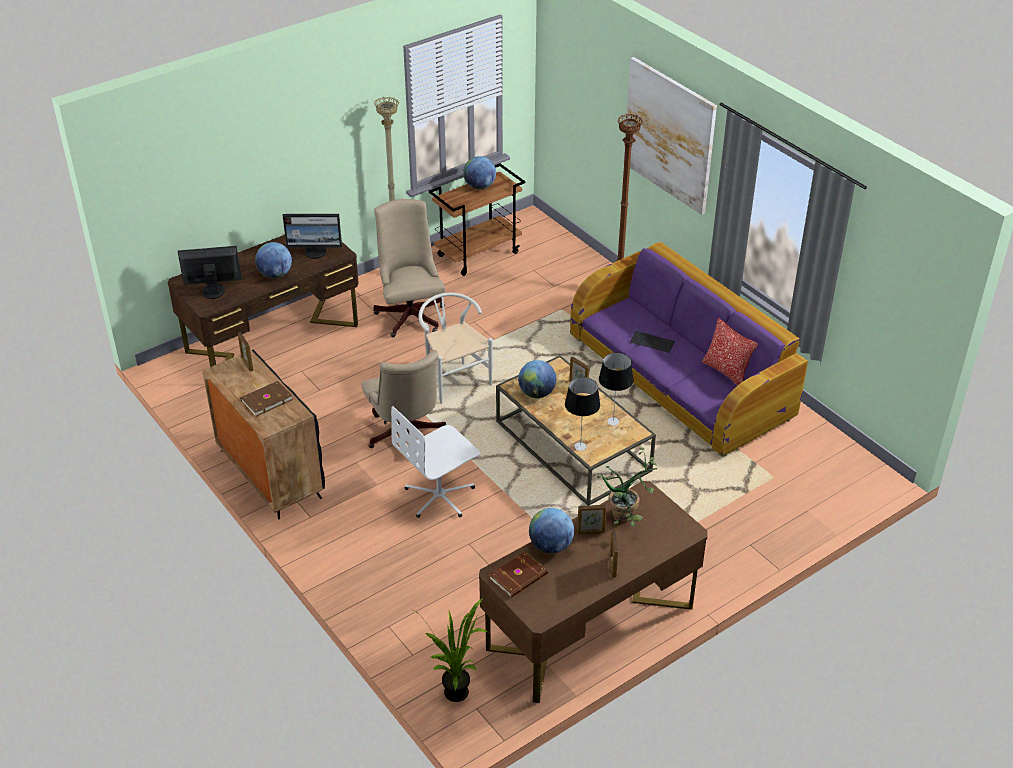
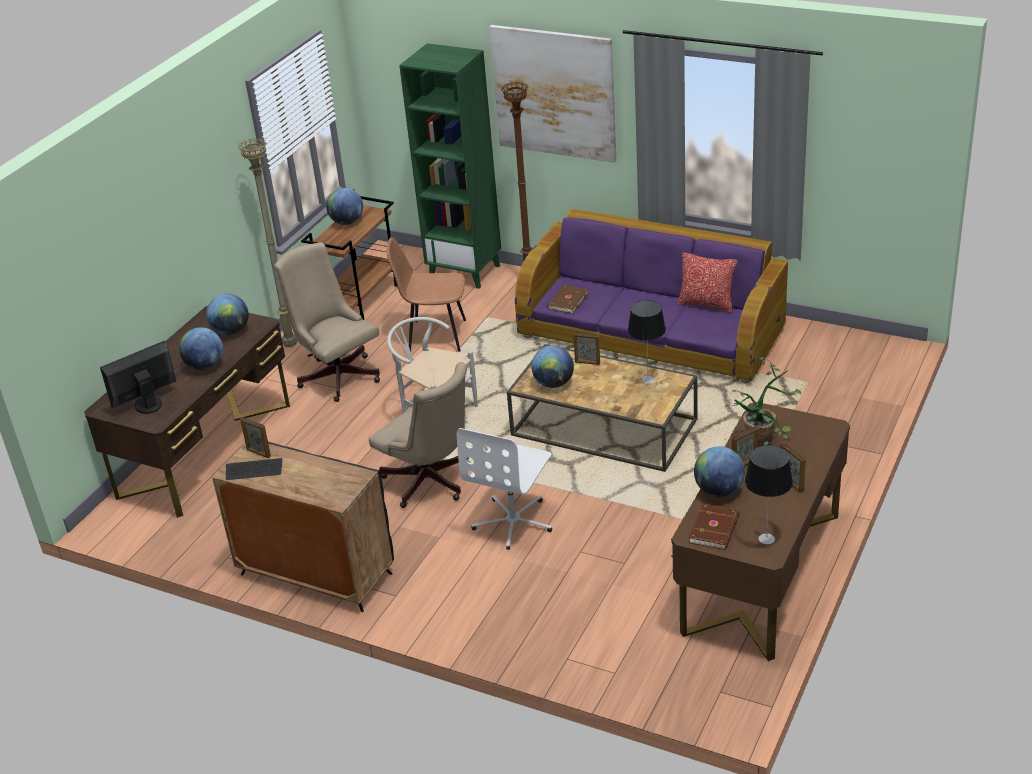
camera: 25 degrees left, 5 degrees down
brown book [240,381,293,417] -> brown book moved to [547,285,589,314]
monitor [283,214,342,259] -> globe [206,294,249,335]
potted plant [413,598,488,702] -> none
table lamp [565,377,600,451] -> table lamp moved to [745,445,793,544]
keyboard [630,331,675,353] -> keyboard moved to [226,458,282,480]
none -> brown chair [387,237,466,352]
none -> green bookcase [399,43,501,289]

